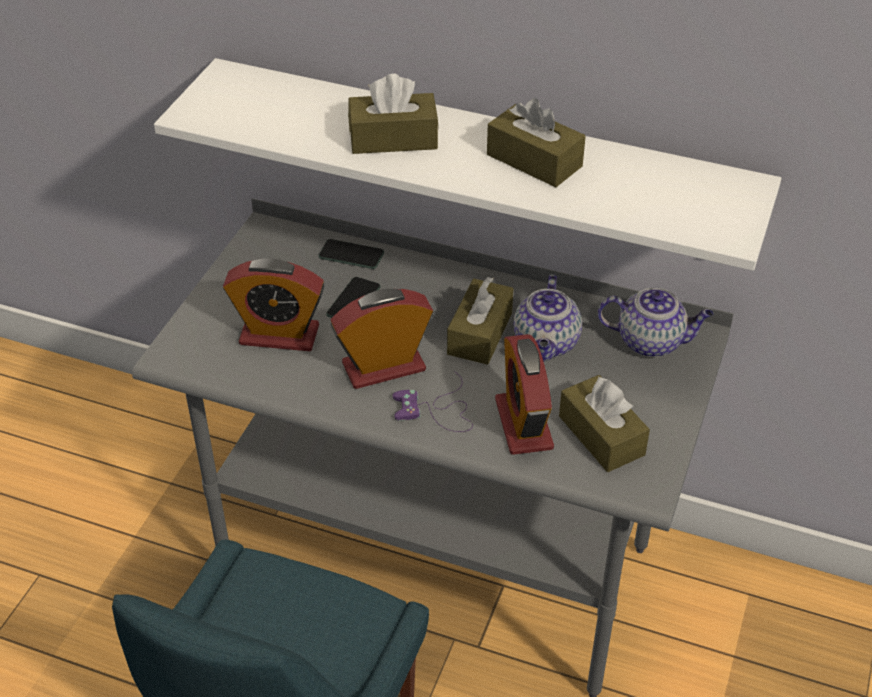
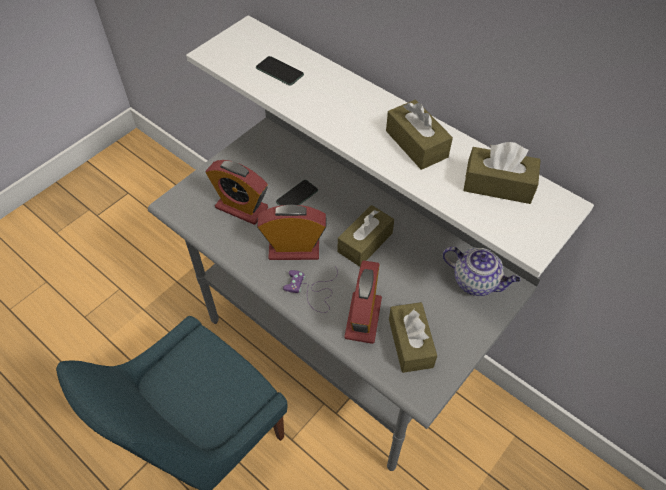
camera: 20 degrees right, 10 degrees up
phone [319,239,384,269] -> phone moved to [256,56,304,86]
brown tissue box [348,74,439,154] -> brown tissue box moved to [463,142,541,204]
teapot [514,275,582,362] -> none

